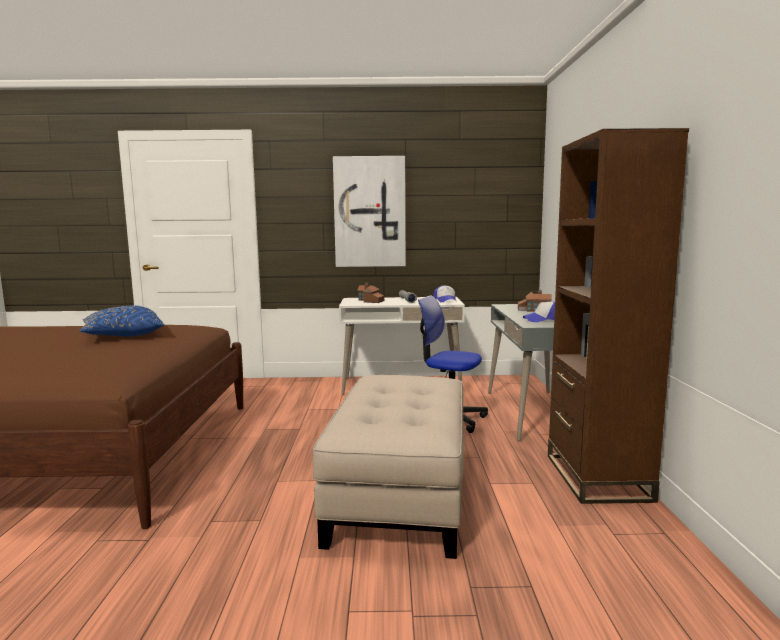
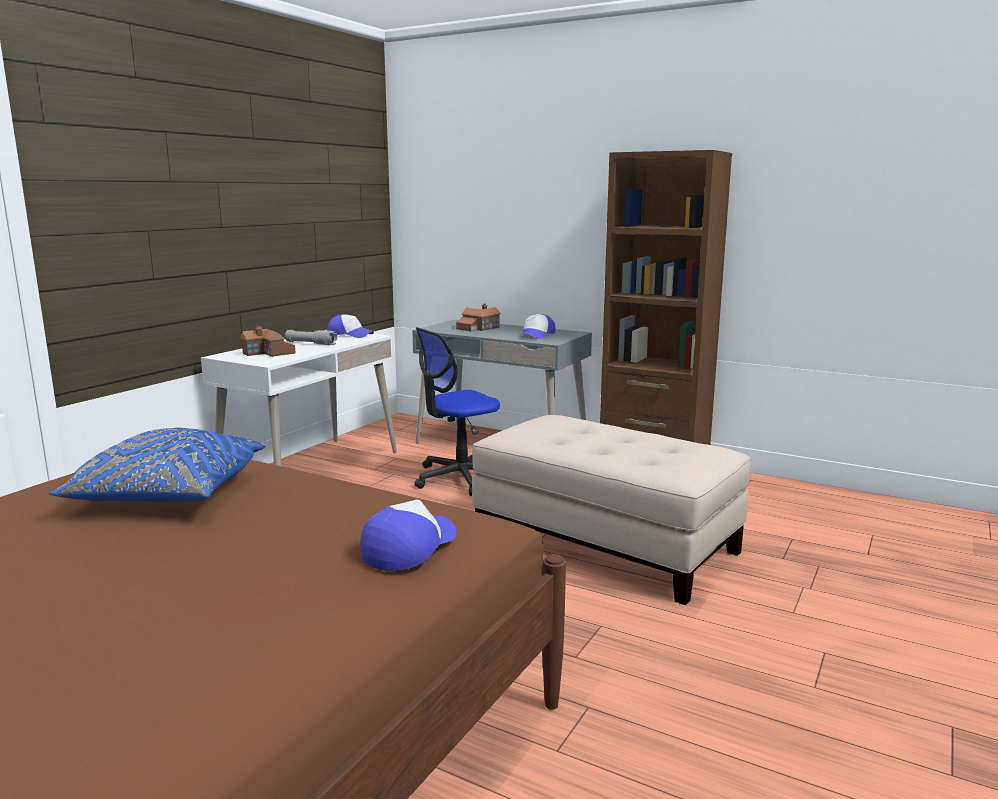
camera: 60 degrees left, 5 degrees up
picture [333,156,406,267] -> none
none -> cap [360,499,456,571]

